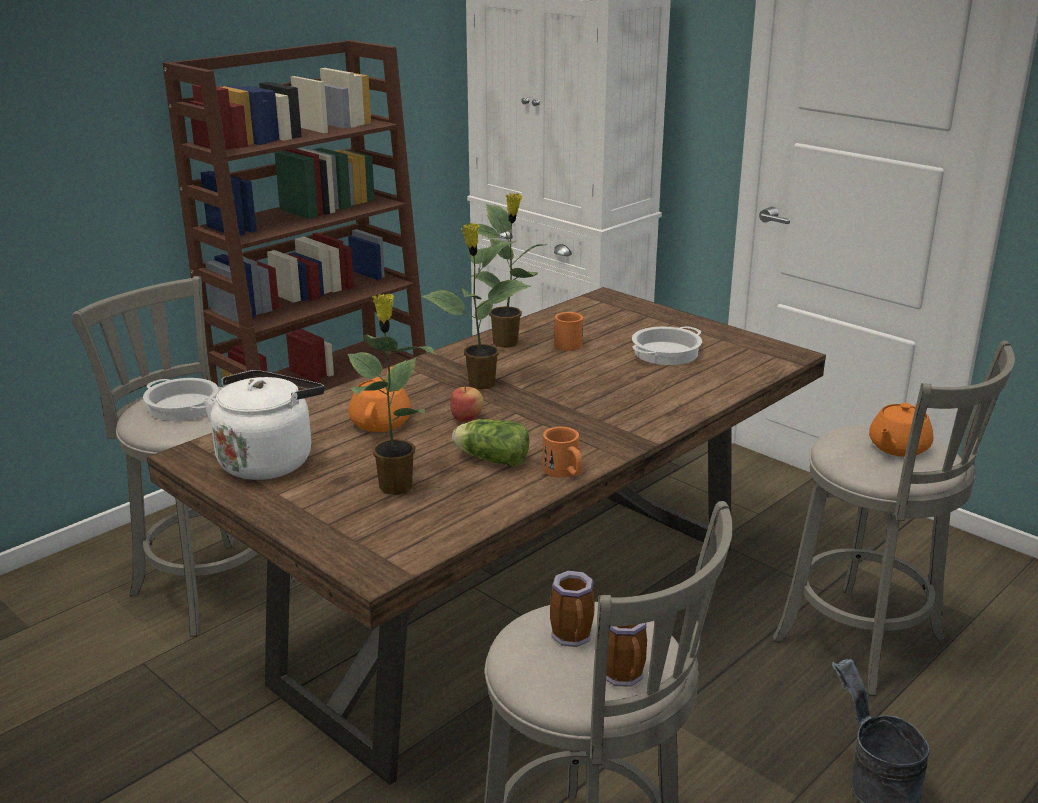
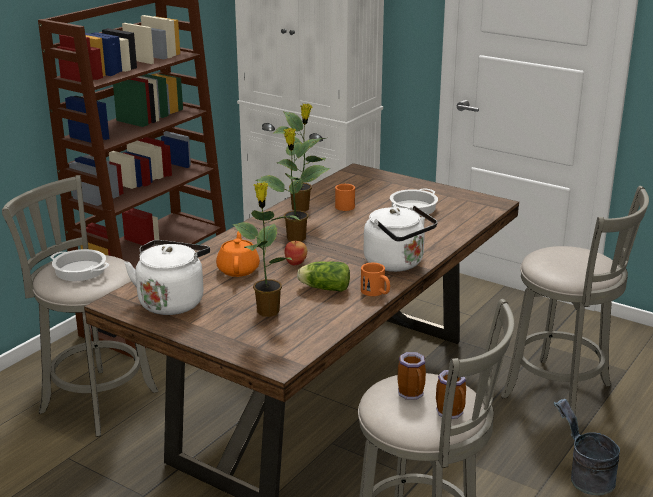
camera: 10 degrees left, 0 degrees up
orange teapot [869,403,933,457] -> none
none -> white kettle [364,206,437,272]

